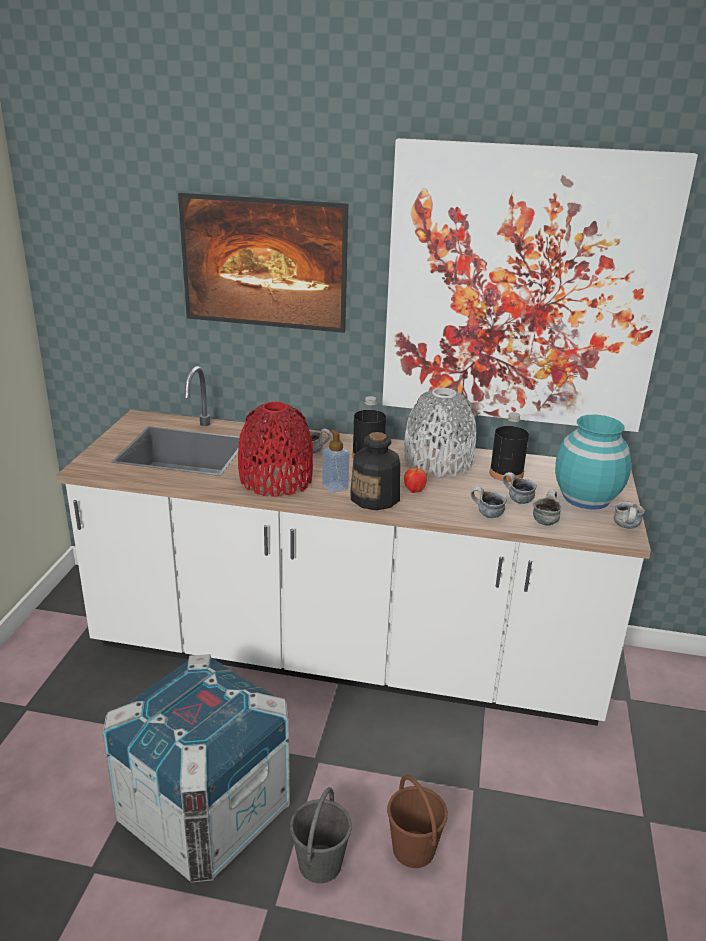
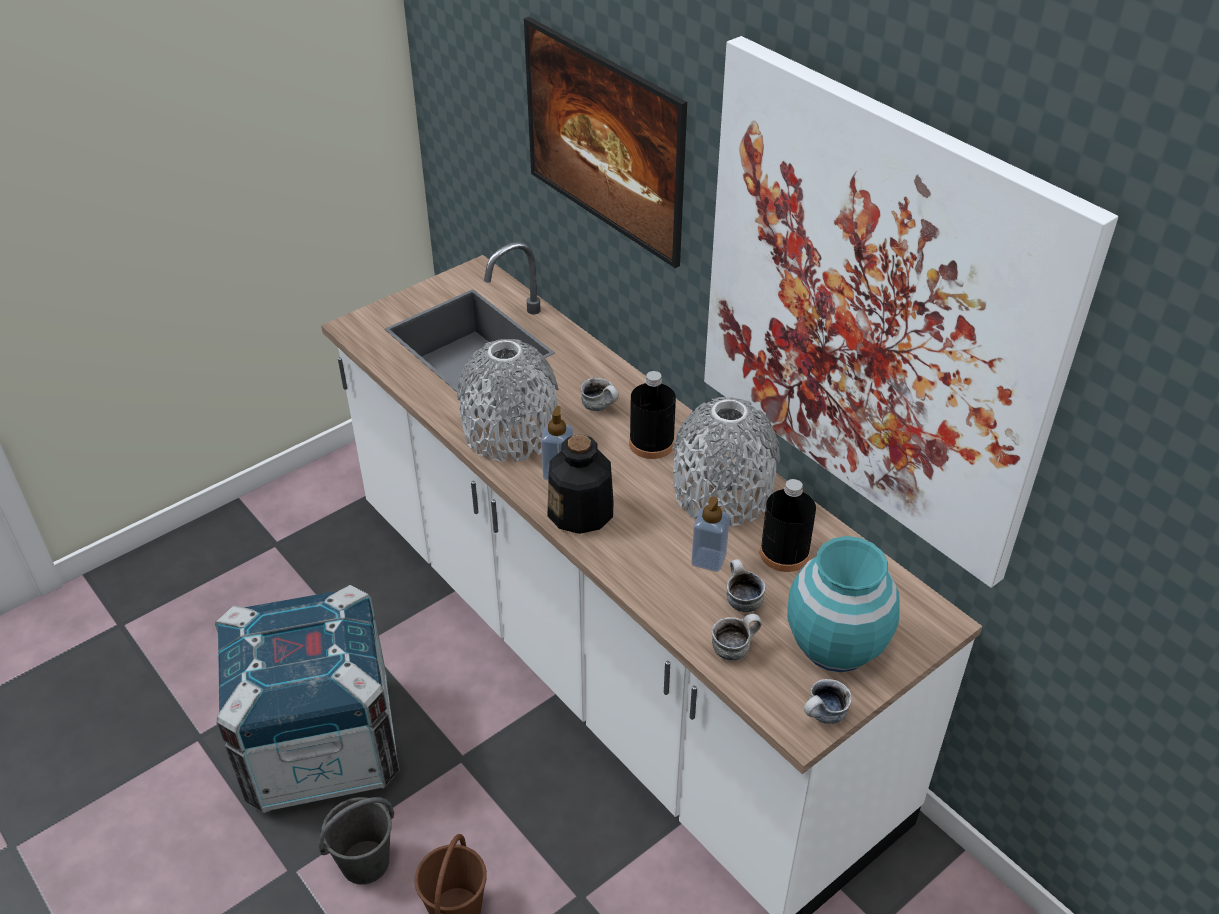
camera: 40 degrees right, 15 degrees up
red vase [238,402,313,497] -> grey vase [457,339,559,462]
apple [404,467,427,493] -> none
mug [471,487,507,518] -> none
none -> soap dispenser [691,497,730,572]

